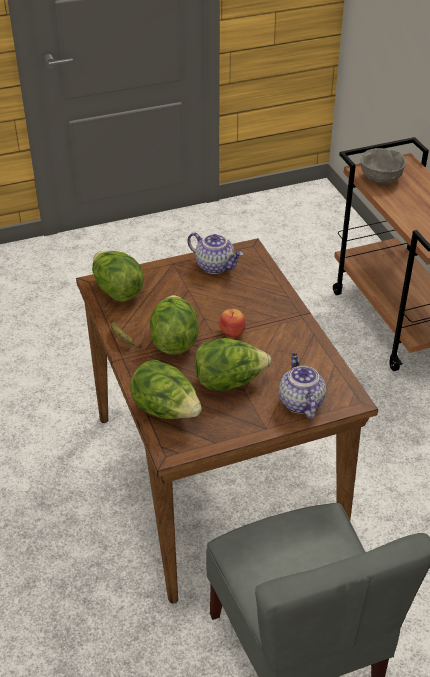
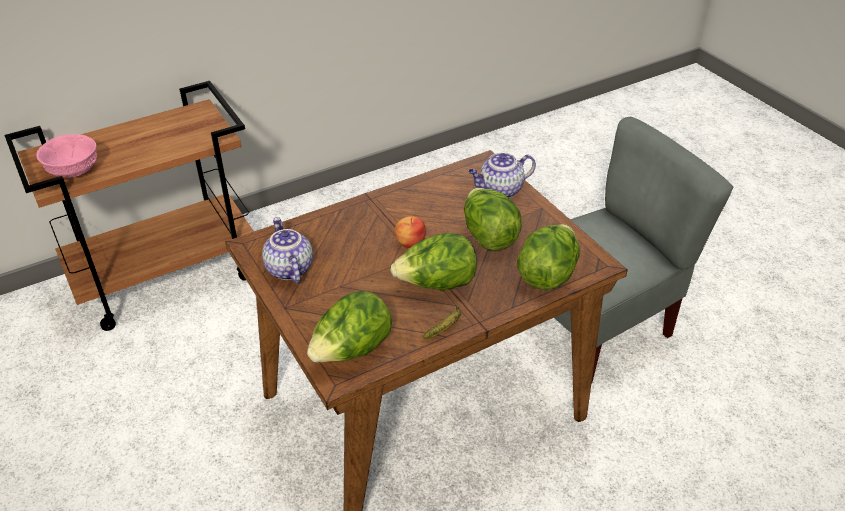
camera: 100 degrees left, 0 degrees up
teapot [187,232,243,274] -> teapot turned 45 degrees counterclockwise [262,217,313,283]
grey bowl [360,148,406,184] -> pink bowl [36,134,97,178]

